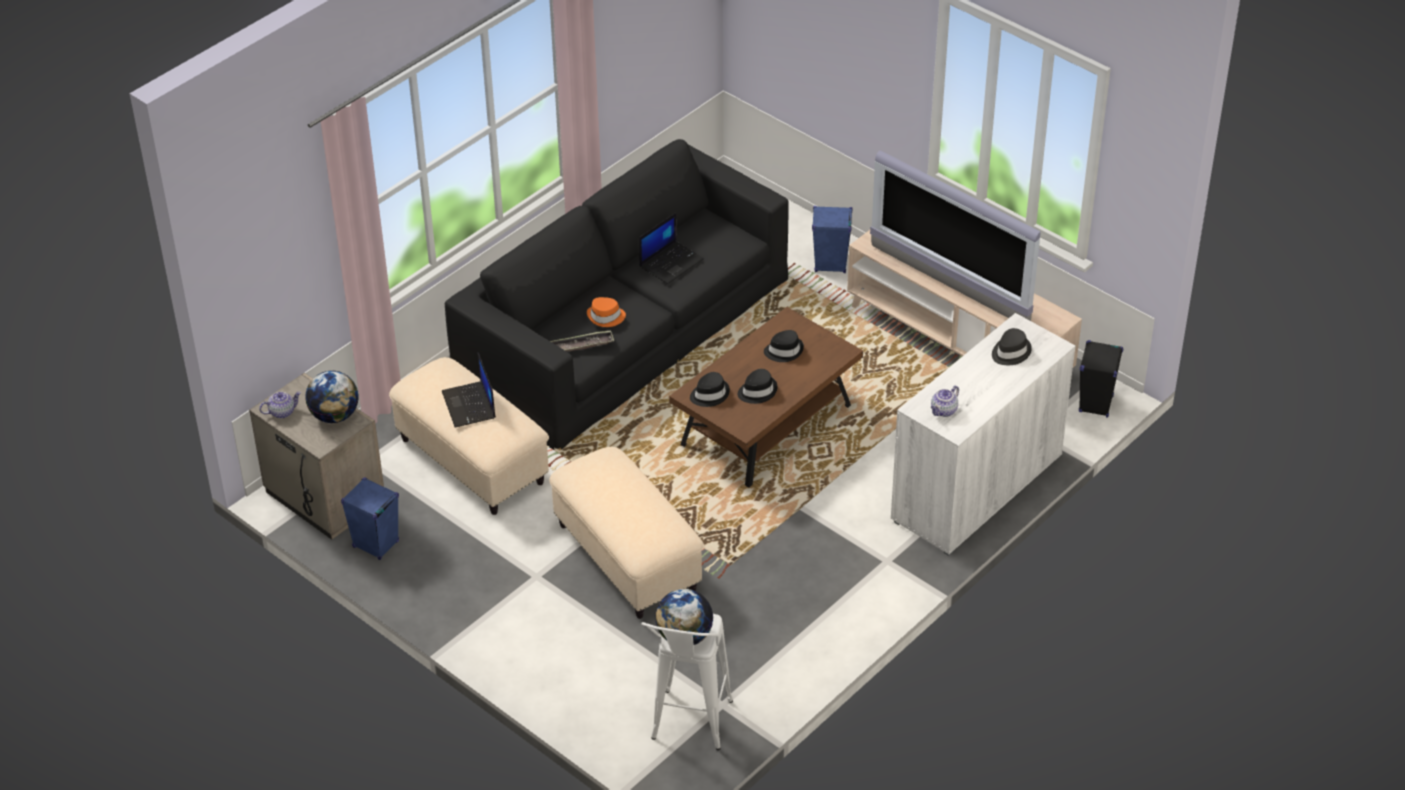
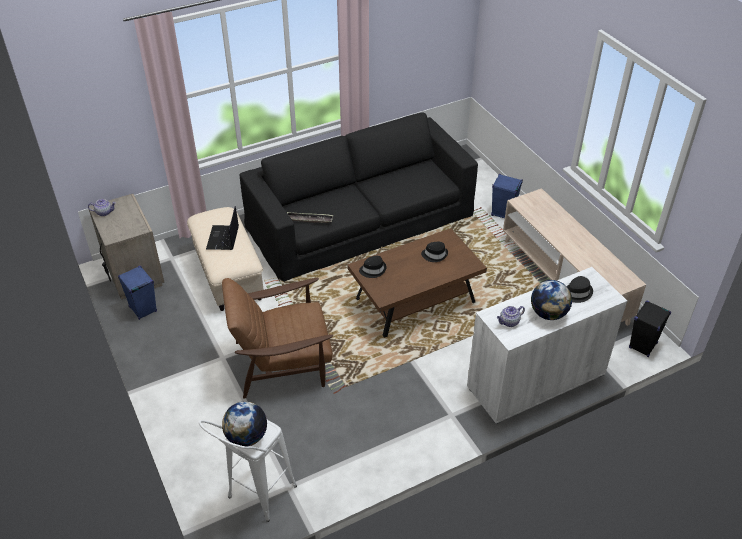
camera: 20 degrees right, 0 degrees up
globe [305,371,359,423] -> globe moved to [531,280,572,320]
beige ottoman [549,447,704,619] -> brown armchair [222,278,333,399]
orange hat [587,297,626,327] -> none
laptop [639,213,704,284] -> none
black hat [738,369,777,404] -> none
television [870,151,1041,321] -> none

